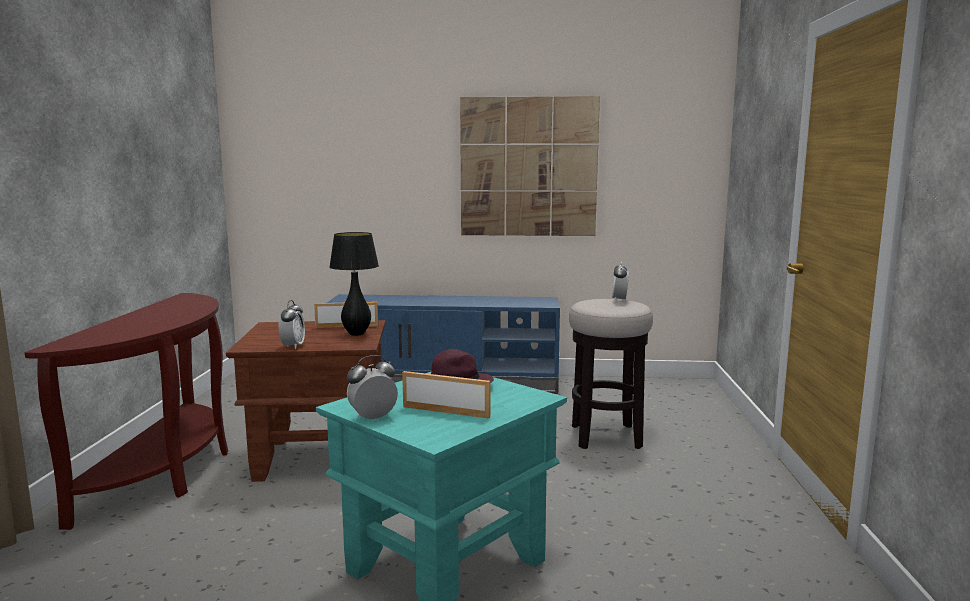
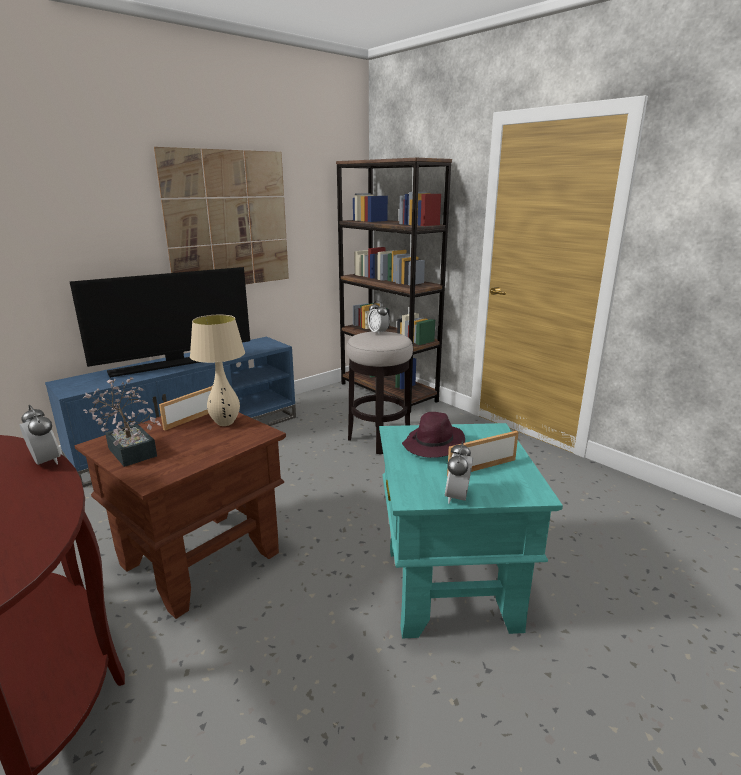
camera: 45 degrees left, 10 degrees up
alarm clock [278,300,305,349] -> alarm clock moved to [20,405,61,465]
black table lamp [329,232,379,336] -> beige table lamp [190,315,245,426]
none -> television [70,267,250,378]
none -> potted plant [82,377,161,467]
none -> brown bookcase [336,158,452,413]

